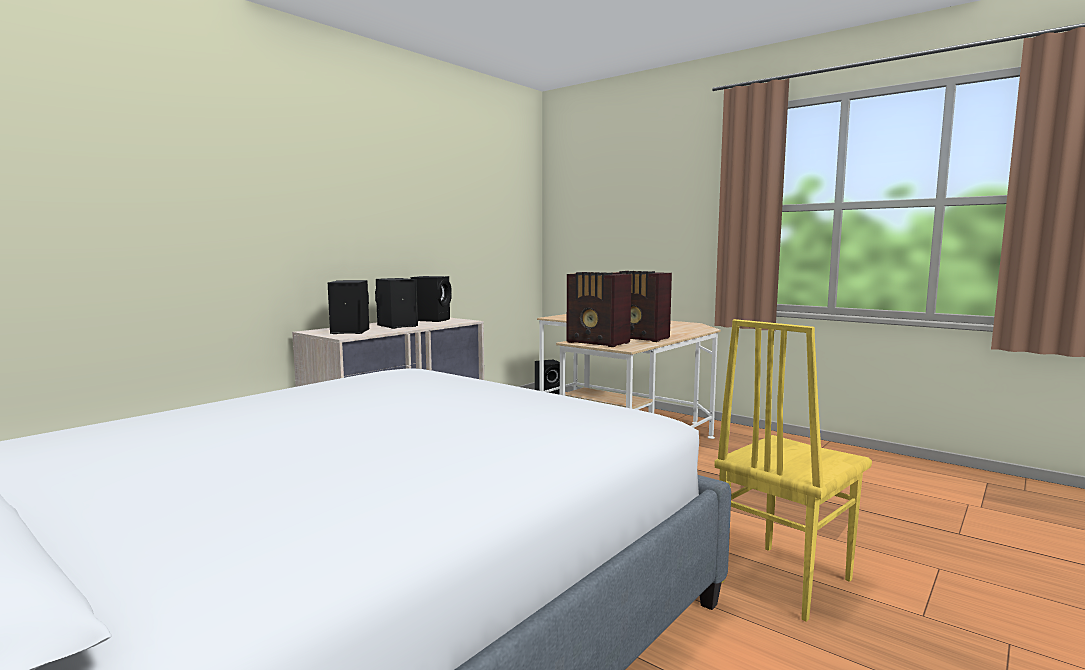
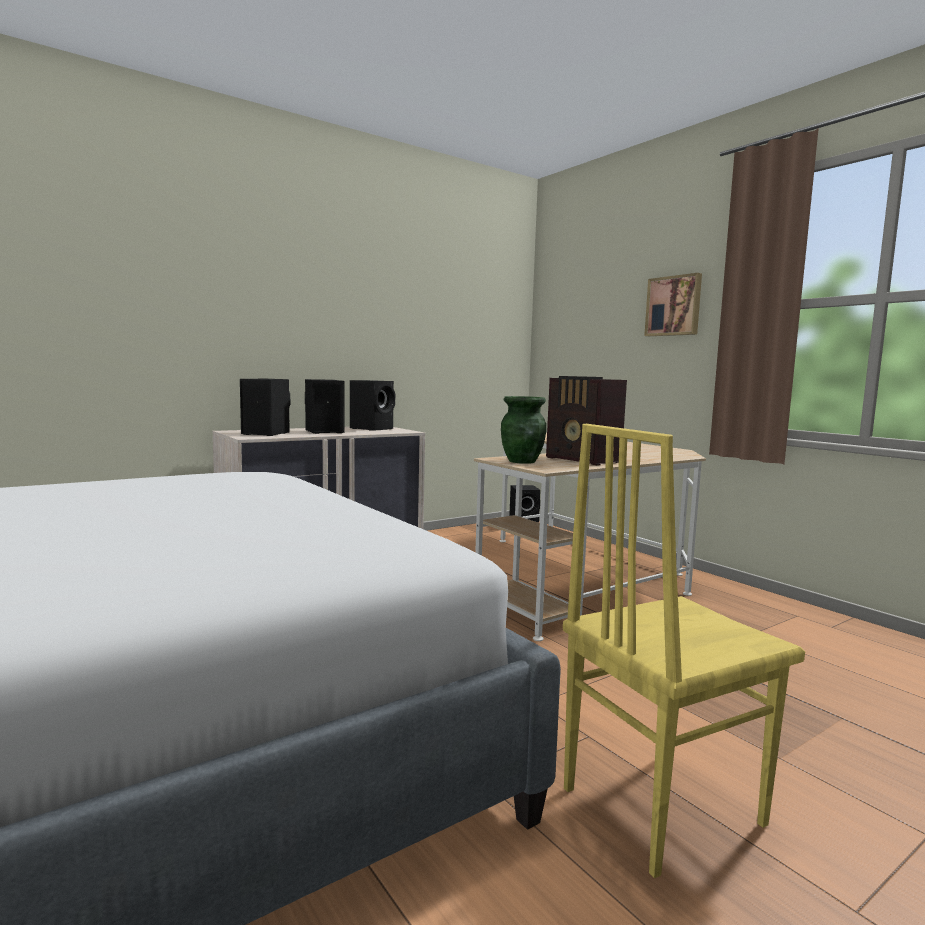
camera: 15 degrees right, 0 degrees up
radio [566,272,632,347] -> green vase [501,396,546,464]
none -> picture [644,273,702,336]

